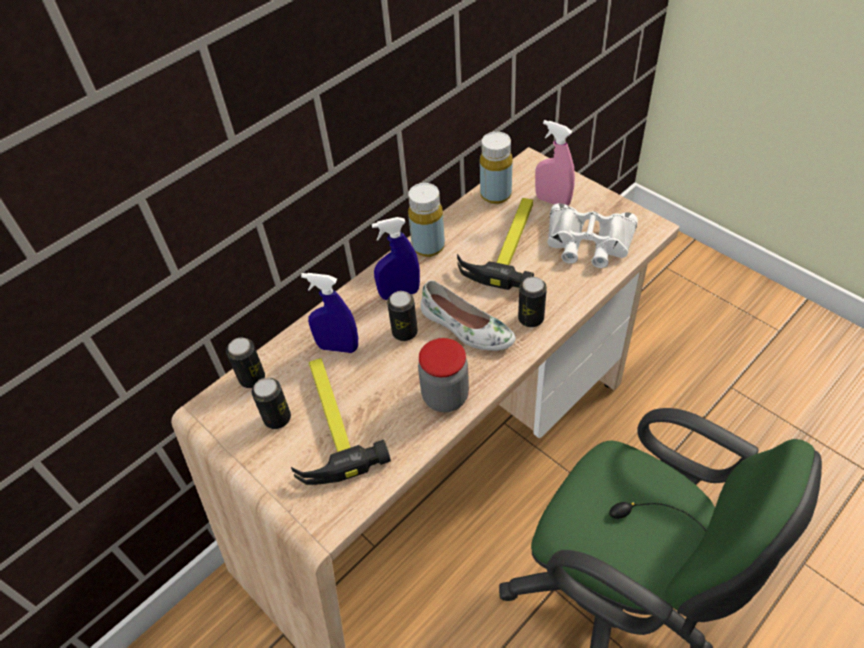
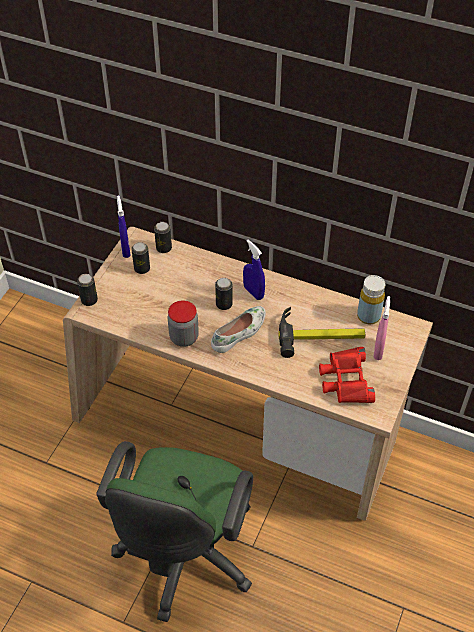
camera: 65 degrees right, 0 degrees up
hammer [291,358,391,485] -> none
blue spray bottle [301,273,358,353] -> blue spray bottle moved to [117,195,131,258]
yellow bottle [408,183,445,257] -> none
white shoe [420,280,516,351] -> white shoe turned 150 degrees counterclockwise [211,306,266,353]
can [518,277,547,327] -> can moved to [77,274,98,306]
white binoculars [547,203,638,268] -> red binoculars [319,347,375,403]

